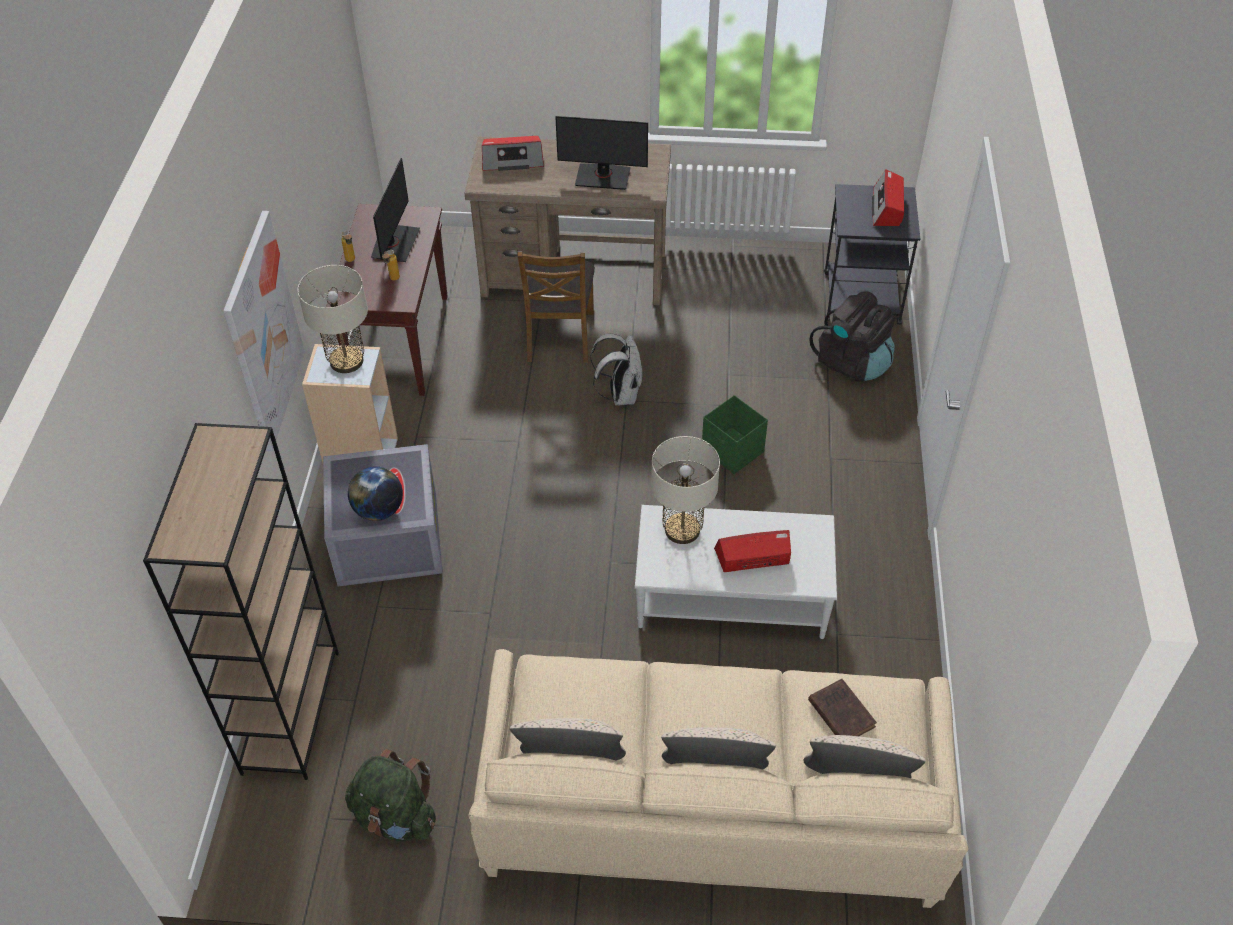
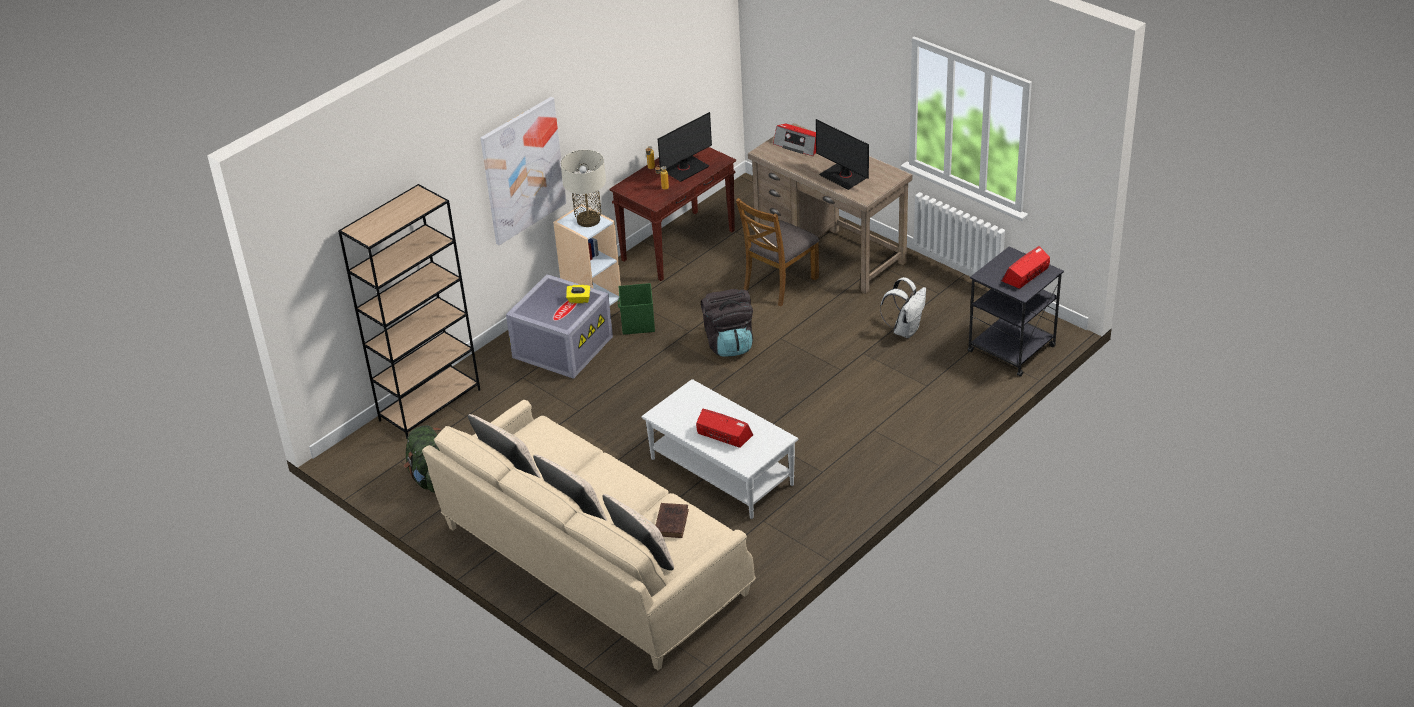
camera: 40 degrees right, 10 degrees down
globe [348,466,403,521] -> none
white backpack [590,333,642,405] -> white backpack moved to [880,277,926,338]
table lamp [651,436,720,544] -> none
green storage box [702,395,768,474] -> green storage box moved to [618,283,655,335]
black backpack [809,291,895,381] -> black backpack moved to [701,289,753,357]
none -> yellow tissue box [566,285,591,303]

